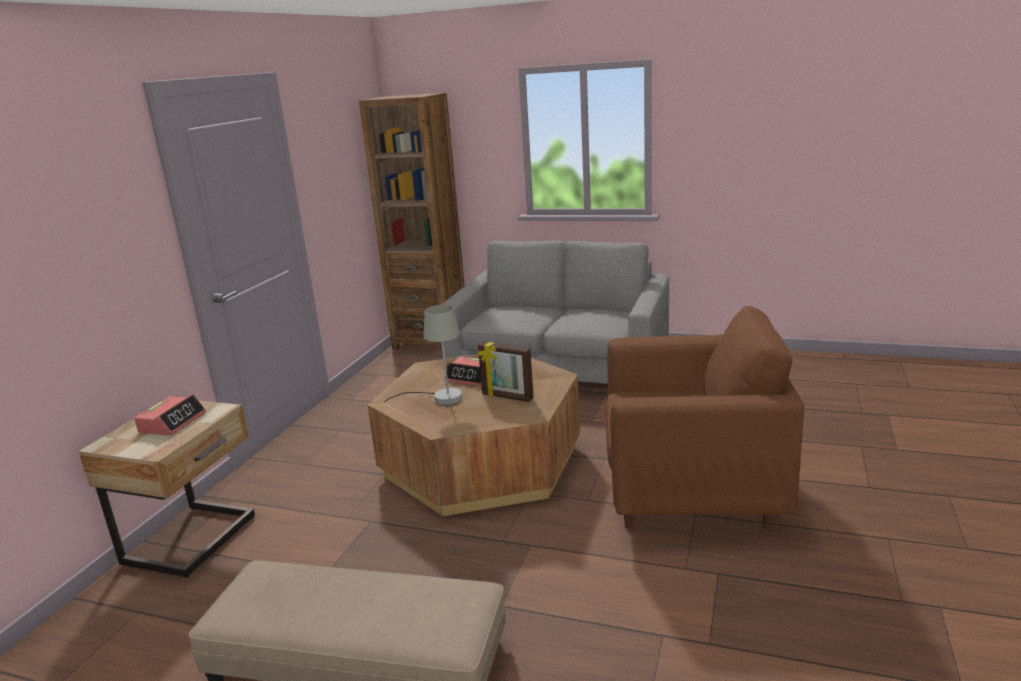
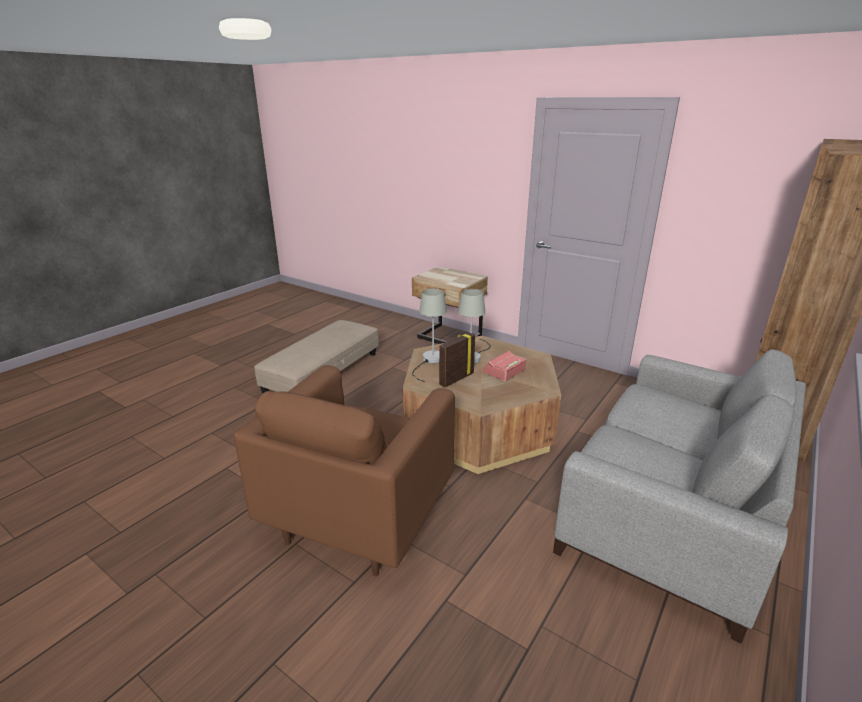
camera: 105 degrees right, 5 degrees up
alarm clock [134,394,206,436] -> none
none -> grey table lamp [412,289,447,382]

